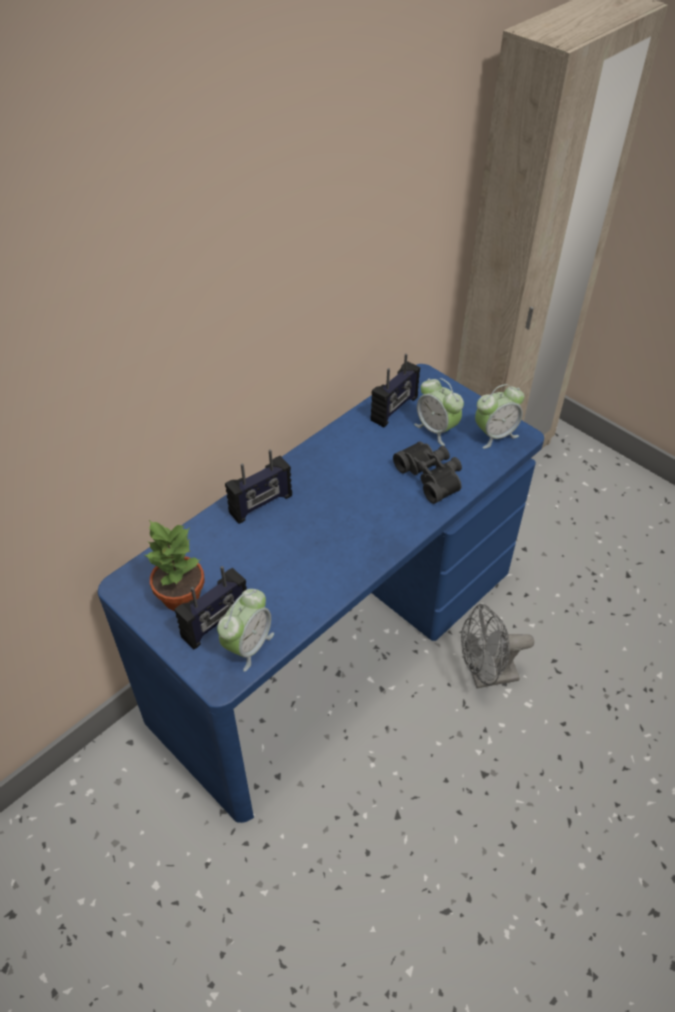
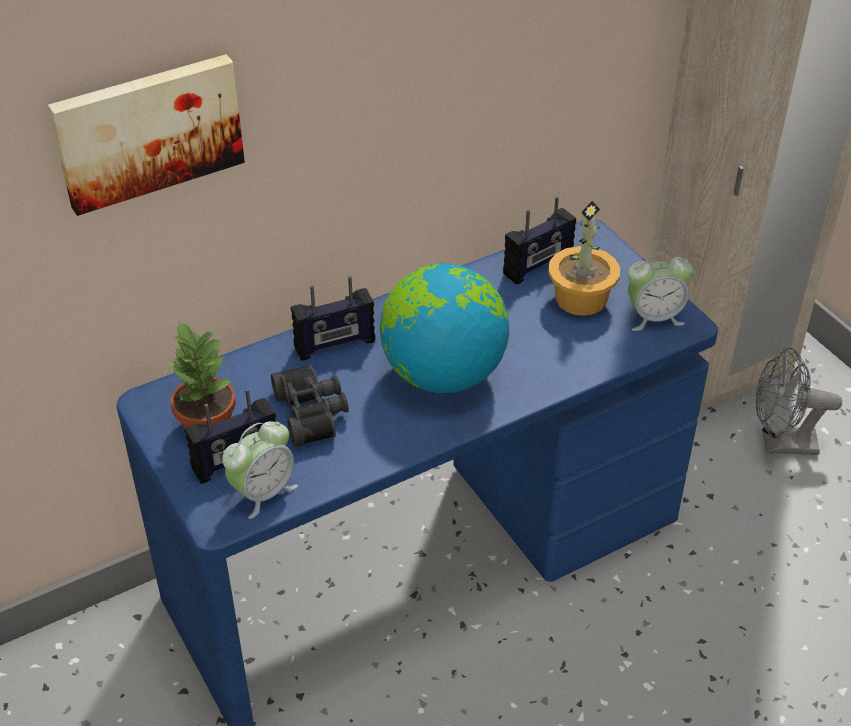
camera: 15 degrees right, 5 degrees down
black binoculars [393,442,462,504] -> black binoculars moved to [271,365,349,447]
alarm clock [414,378,464,446] -> potted plant [548,201,620,316]
grey fan [461,604,534,688] -> grey fan moved to [756,348,842,455]
none -> picture [48,54,245,216]
none -> globe [380,263,509,393]

